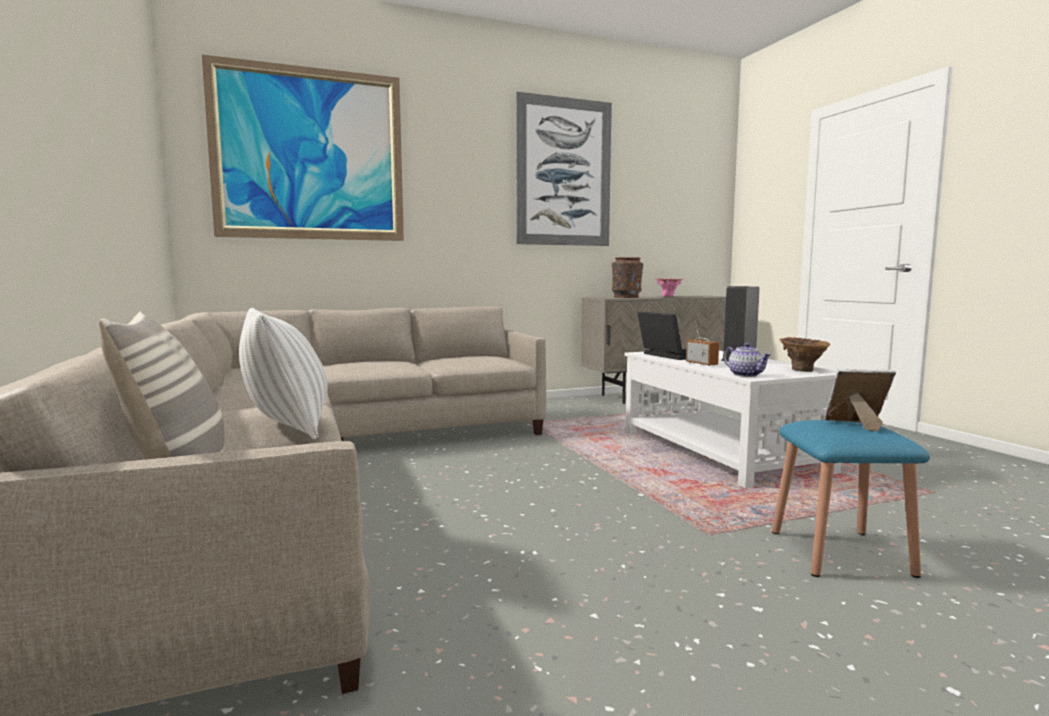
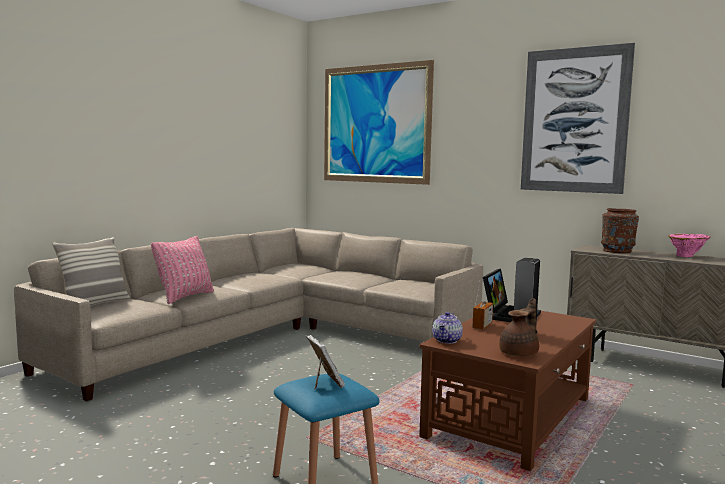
camera: 55 degrees right, 0 degrees up
white pillow [239,308,328,439] -> pink pillow [151,236,214,304]
white coffee table [624,351,841,488] -> brown coffee table [419,305,596,471]
brown vase [779,337,830,372] -> brown teapot [499,298,539,356]

